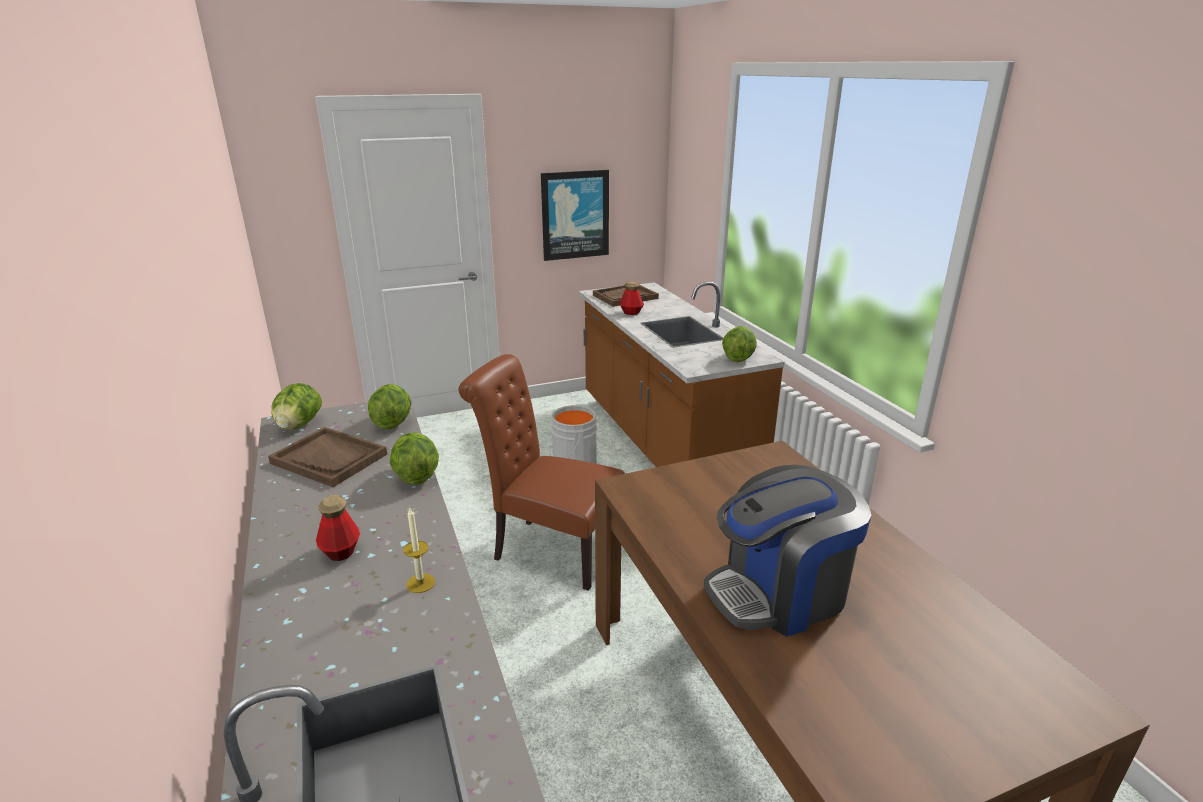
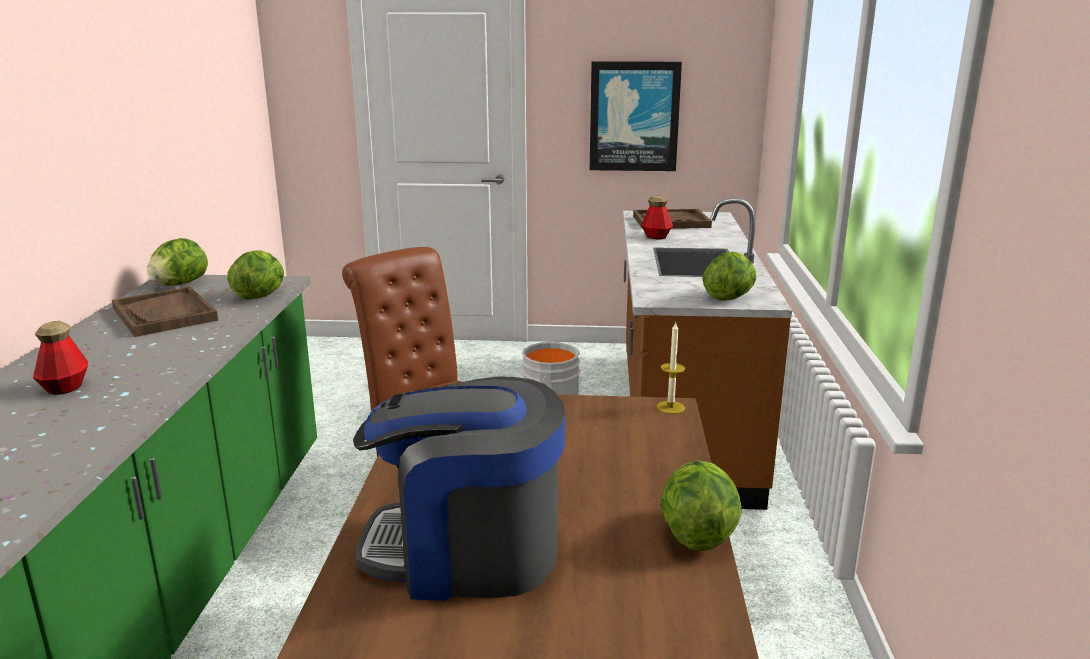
camera: 25 degrees right, 5 degrees down
lettuce [390,433,439,485] -> lettuce moved to [660,460,742,551]
candle [403,508,435,593] -> candle moved to [657,323,685,414]

